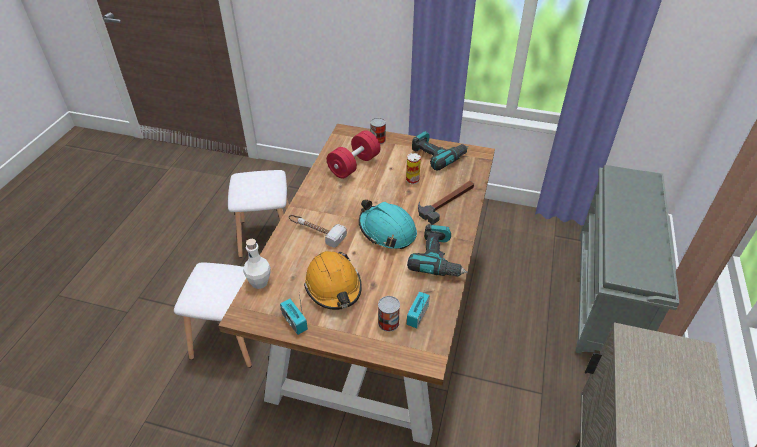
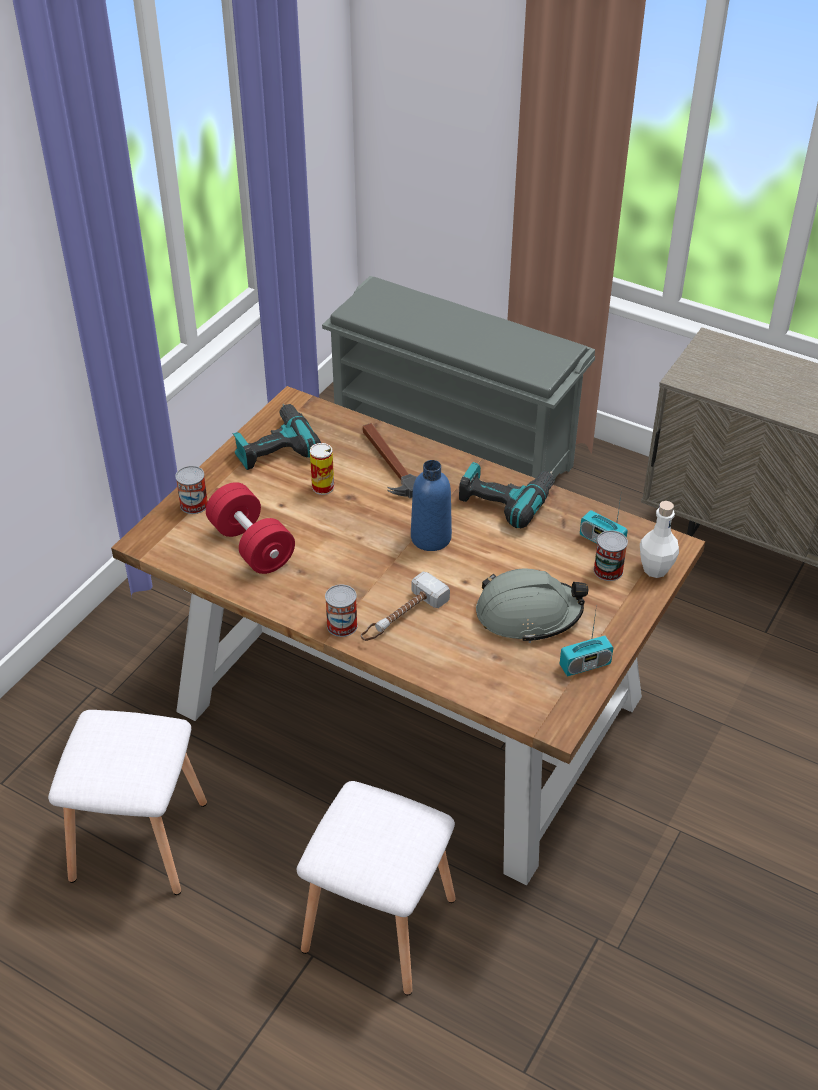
camera: 75 degrees left, 0 degrees up
white bottle [243,239,271,289] -> white bottle moved to [640,501,679,578]
orange hard hat [304,251,362,310] -> grey hard hat [476,569,588,643]
turquoise hard hat [359,199,417,249] -> blue bottle [411,460,452,551]
none -> can [325,584,358,637]

